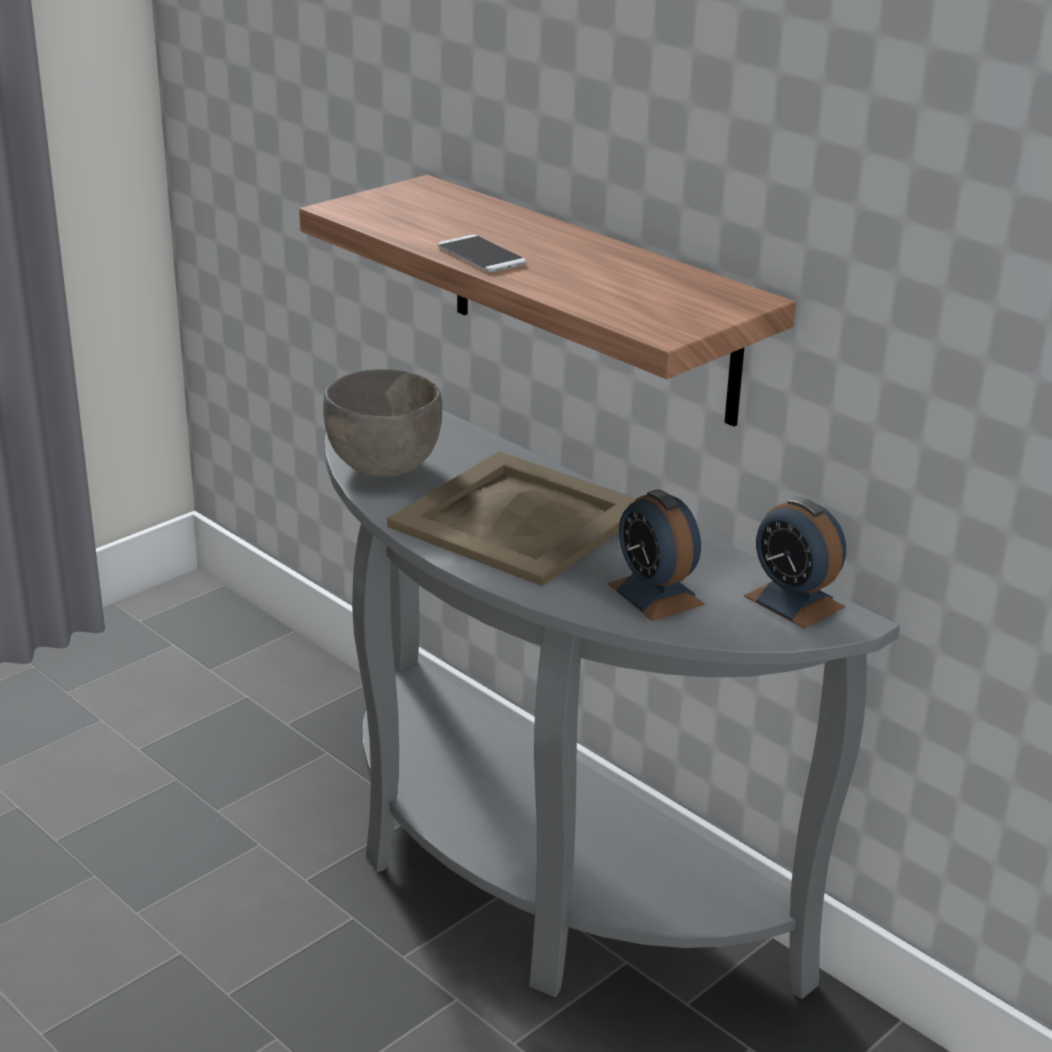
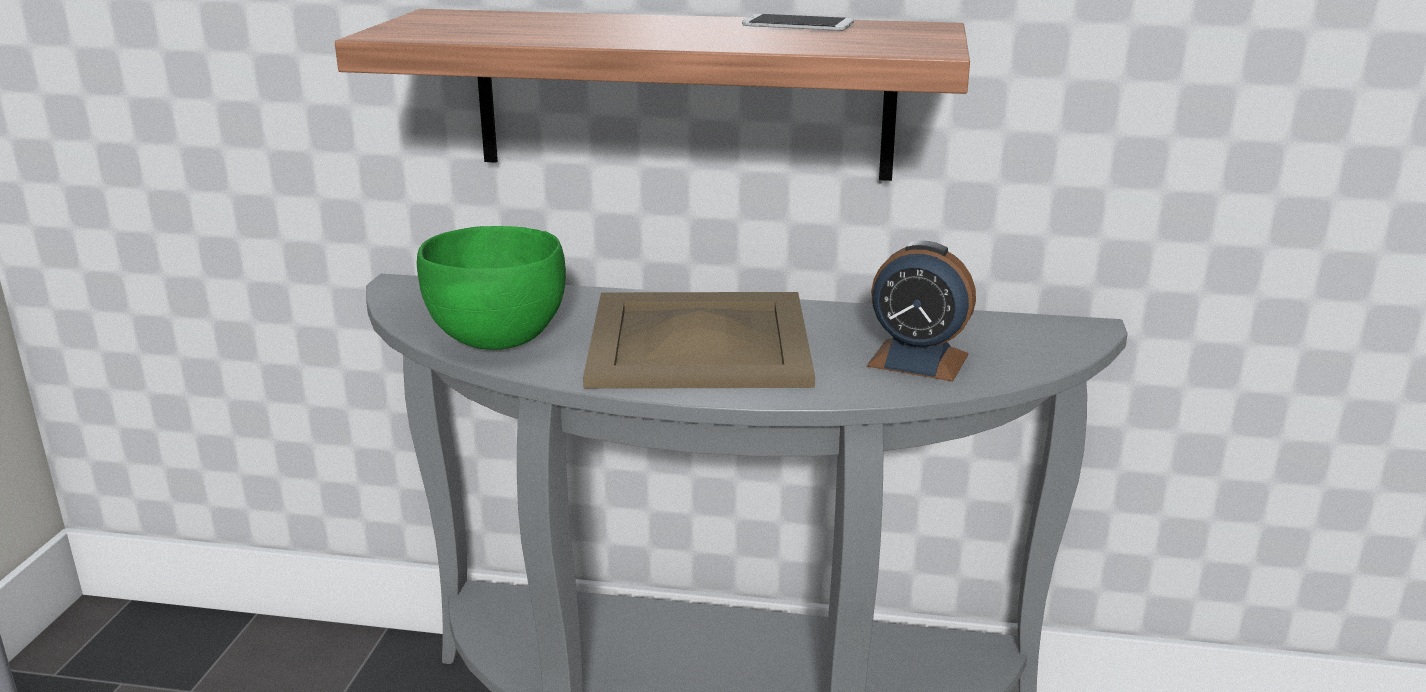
camera: 35 degrees left, 5 degrees down
grey bowl [323,369,442,477] -> green bowl [417,226,566,350]
phone [438,235,527,272] -> phone moved to [742,14,854,31]
alarm clock [744,497,846,629] -> none

